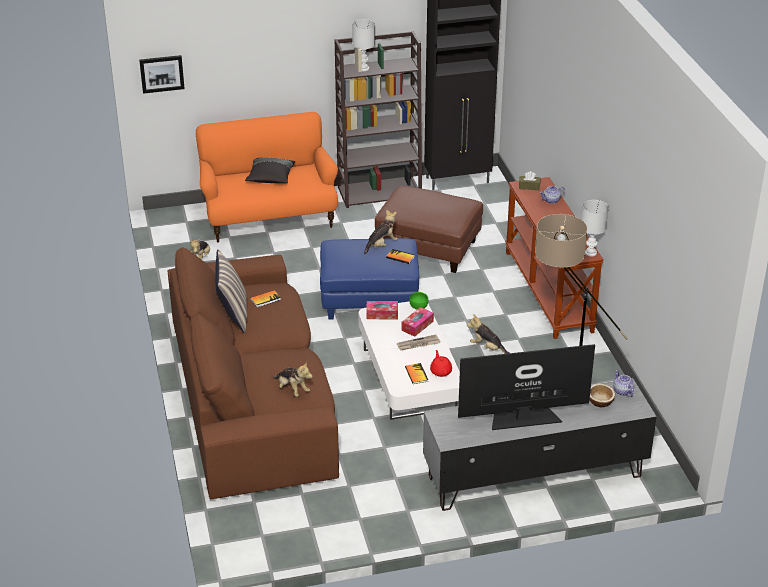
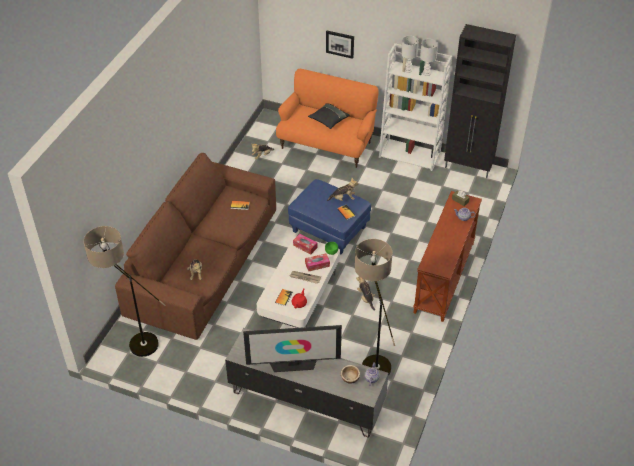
camera: 35 degrees right, 10 degrees up
picture [139,55,185,94] -> picture moved to [326,31,354,59]
pillow [216,250,247,333] -> none
brown bookcase [335,31,422,208] -> white bookcase [379,43,452,171]
brown ottoman [375,186,483,273] -> none
television [458,344,595,430] -> television turned 150 degrees clockwise [243,325,342,372]
white table lamp [581,200,608,256] -> white table lamp moved to [420,39,438,76]
none -> floor lamp [84,226,165,357]

